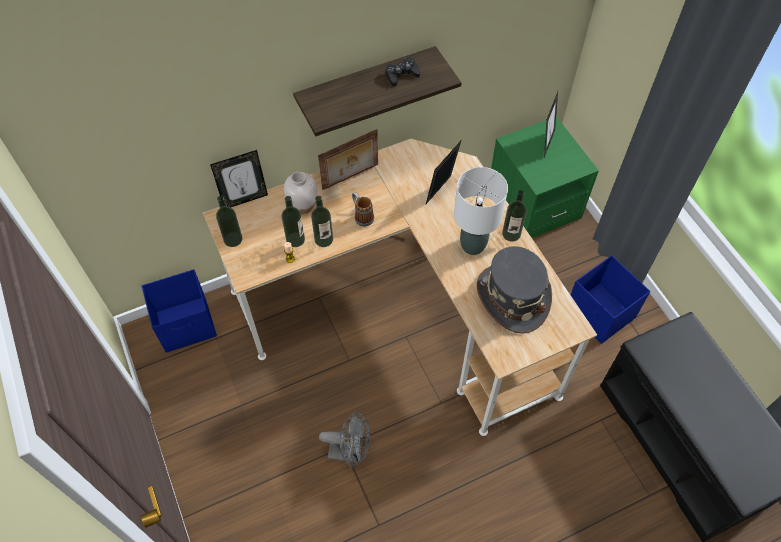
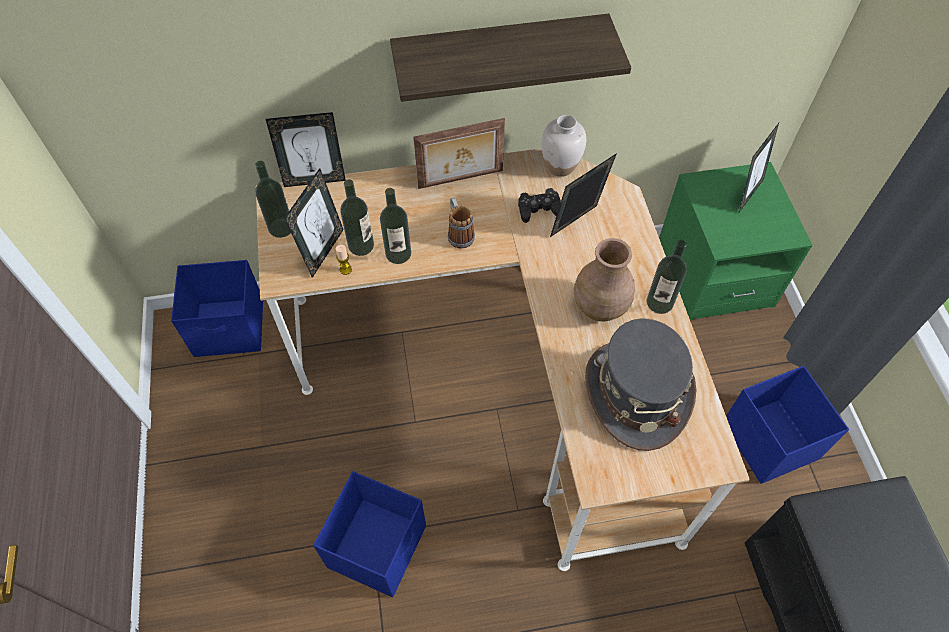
camera: 15 degrees right, 0 degrees up
white vase [284,171,317,214] -> white vase moved to [541,115,586,177]
grey fan [319,411,370,468] -> blue storage box [313,471,426,597]
black game controller [385,57,420,87] -> black game controller moved to [518,188,561,223]
white table lamp [454,167,508,255] -> brown vase [574,238,635,321]
none -> picture frame [284,168,344,278]

